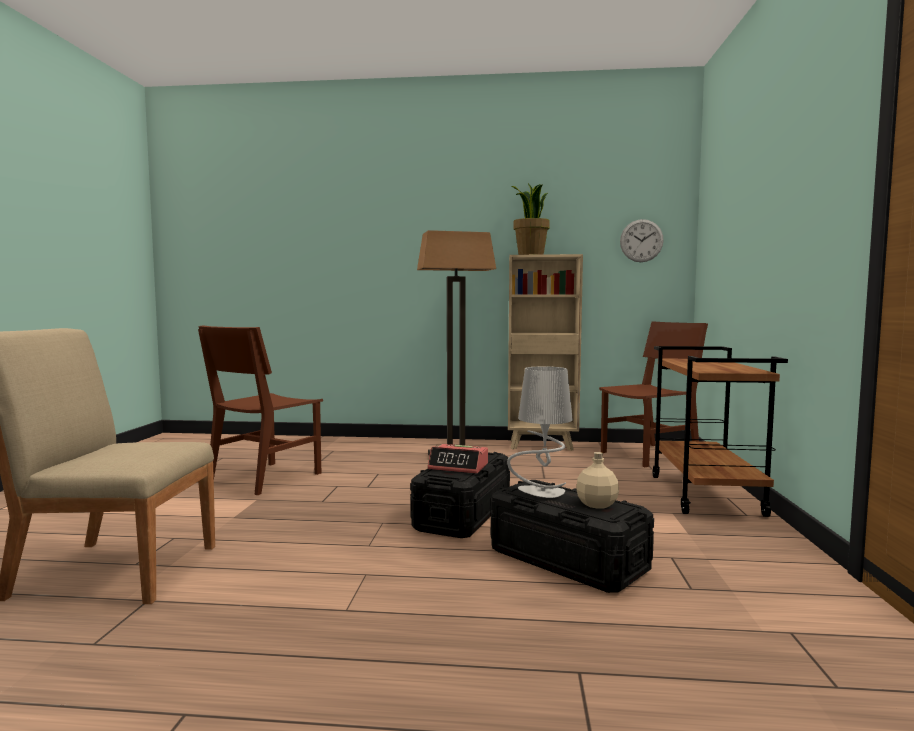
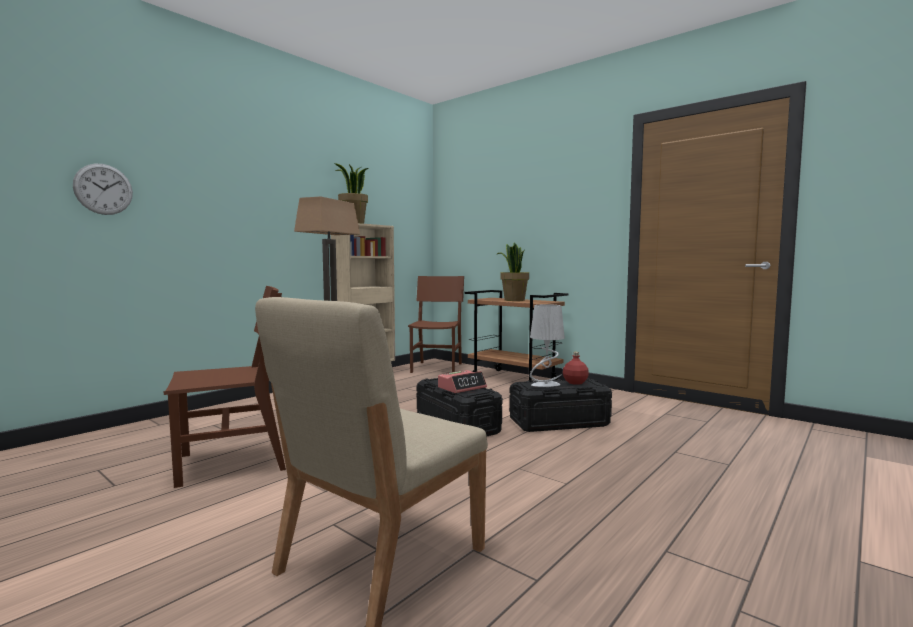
camera: 55 degrees left, 0 degrees up
brown chair [198,325,323,495] -> brown chair turned 90 degrees counterclockwise [164,286,286,488]
beige bottle [576,452,619,509] -> red bottle [563,352,589,385]
wall clock [620,219,664,262] -> wall clock moved to [73,164,133,215]
none -> potted plant [496,242,529,301]

